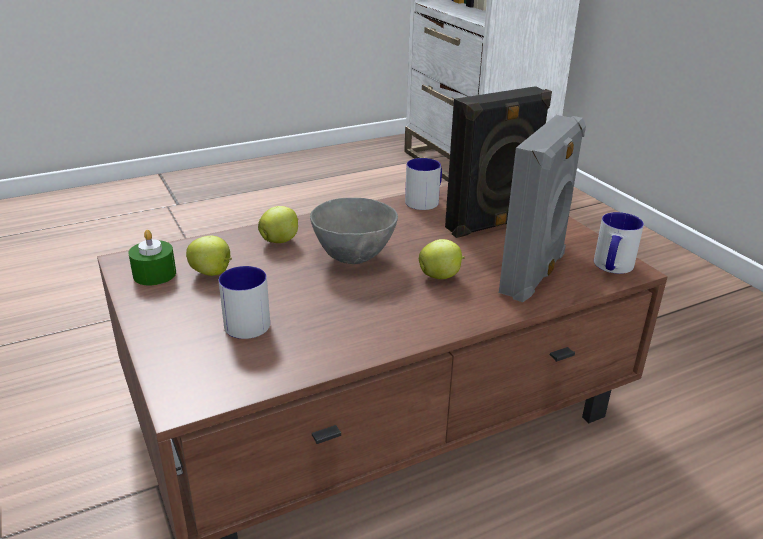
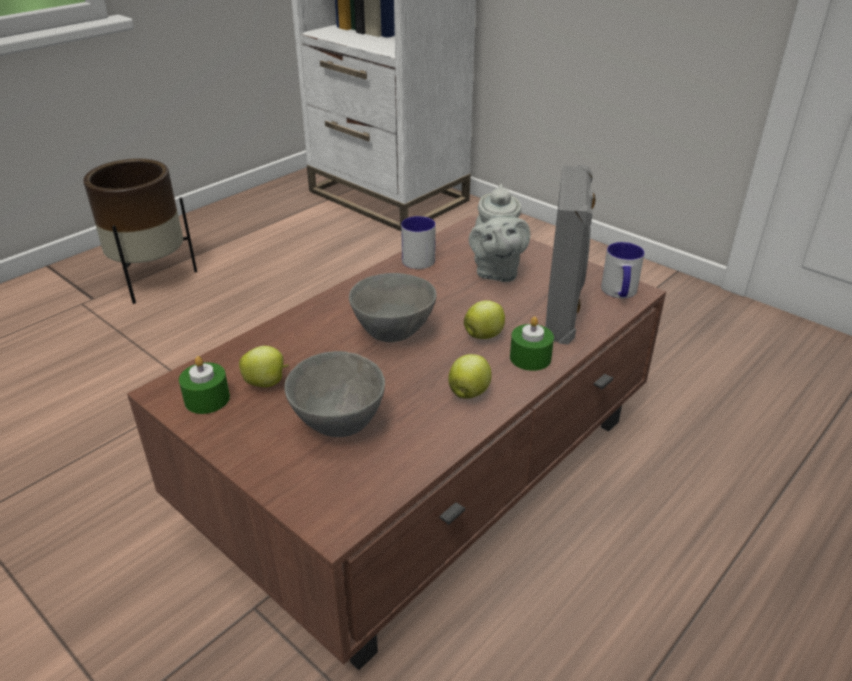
camera: 20 degrees left, 5 degrees up
mug [219,266,270,339] -> grey bowl [284,351,385,437]
apple [258,206,299,243] -> apple moved to [448,354,492,399]
black speaker [445,86,552,238] -> grey teapot [469,184,530,282]
none -> brown planter [83,159,197,304]
none -> green candle [510,316,554,371]

